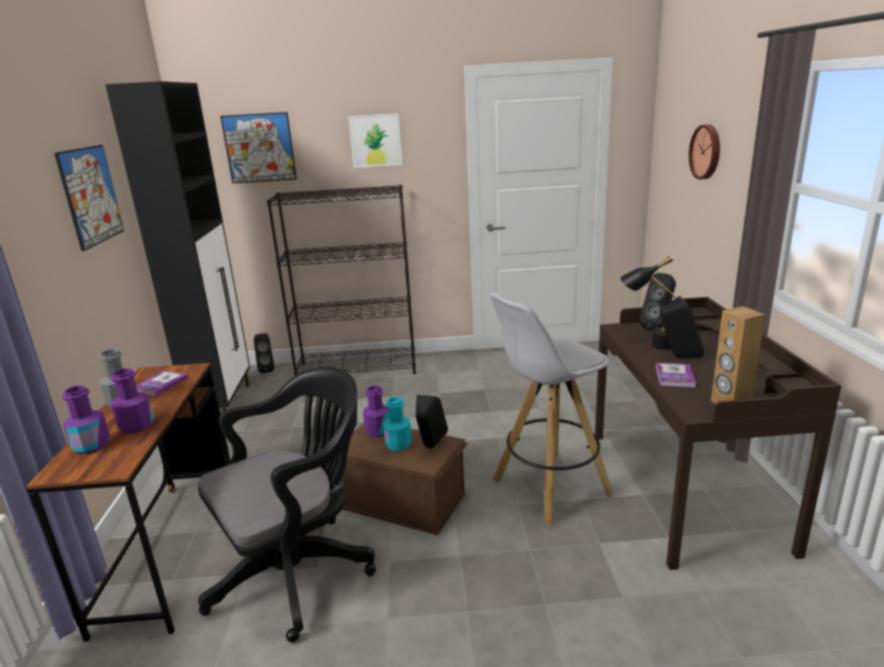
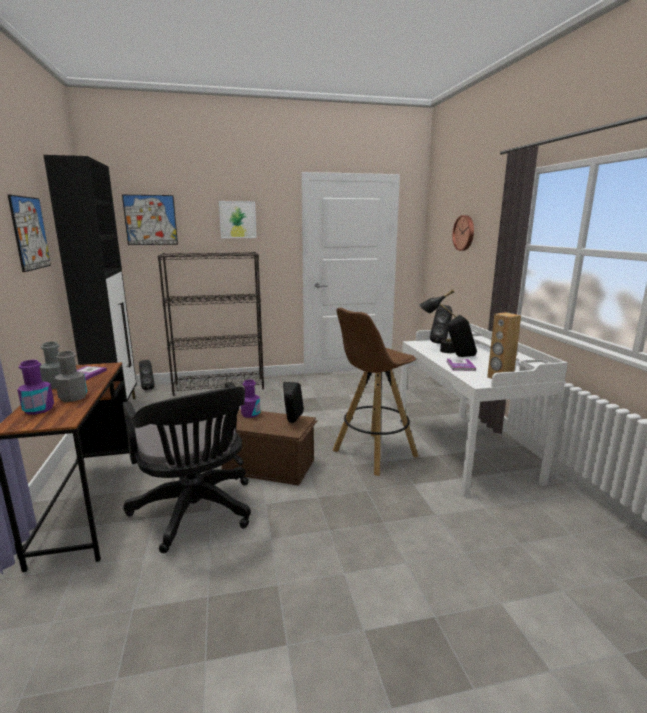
camera: 10 degrees left, 5 degrees down
purple bottle [110,368,154,433] -> grey bottle [55,351,87,402]
black office chair [198,367,376,643] -> black office chair turned 105 degrees clockwise [123,382,251,553]
turquoise bottle [383,397,412,451] -> none
white stool [490,292,614,527] -> brown stool [333,308,419,476]
brown desk [595,297,841,570] -> white desk [399,324,568,497]

